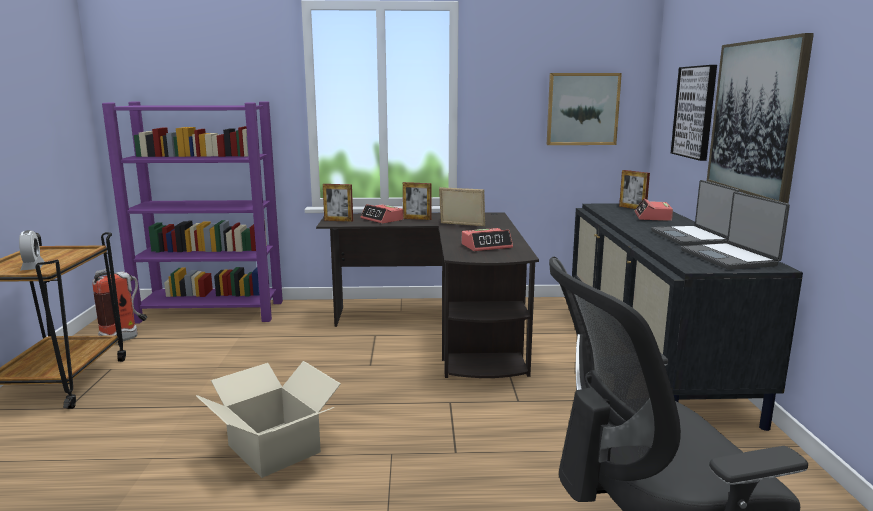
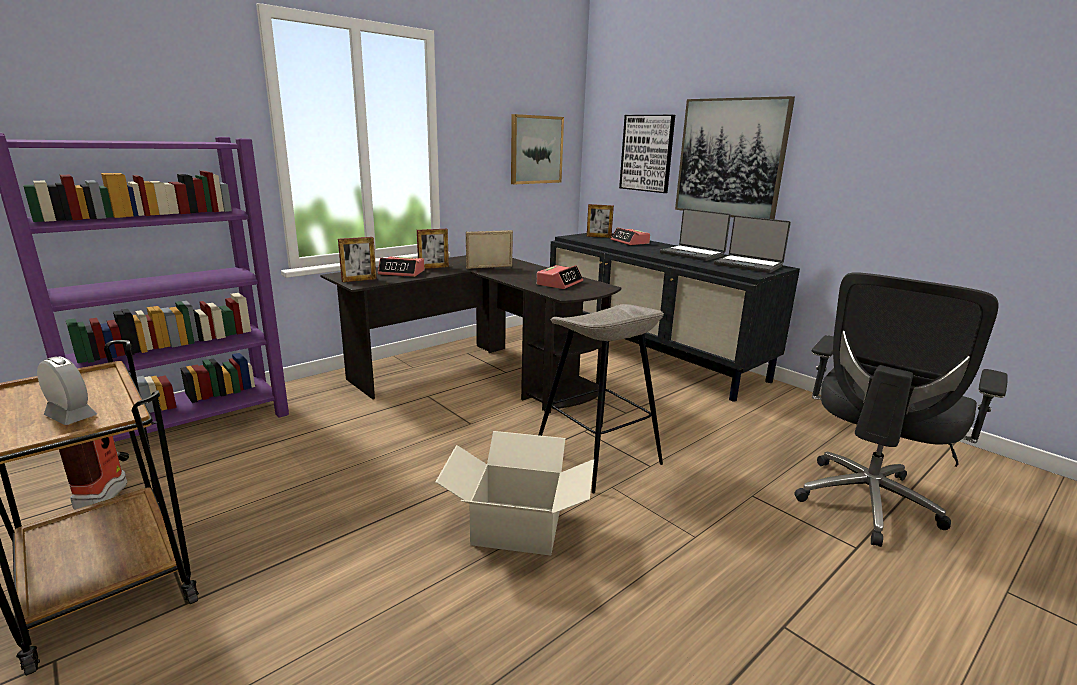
camera: 40 degrees left, 5 degrees up
none -> grey stool [539,304,664,493]

